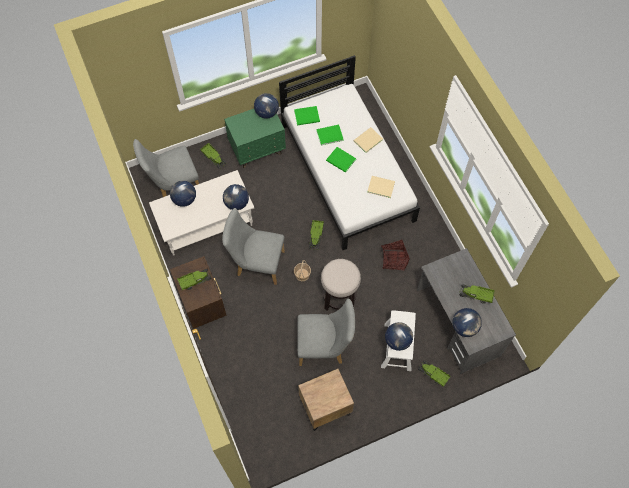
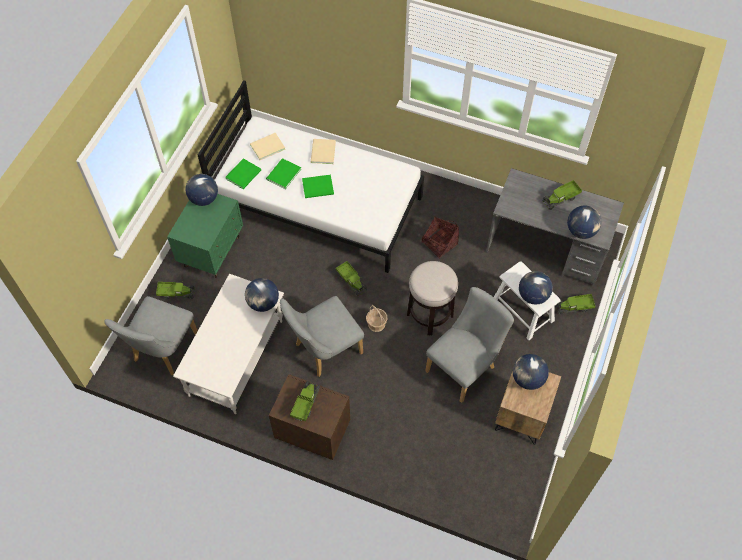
camera: 45 degrees left, 5 degrees down
globe [170,181,196,207] -> globe moved to [513,354,549,390]
beige book [367,176,395,198] -> beige book moved to [250,133,286,160]

